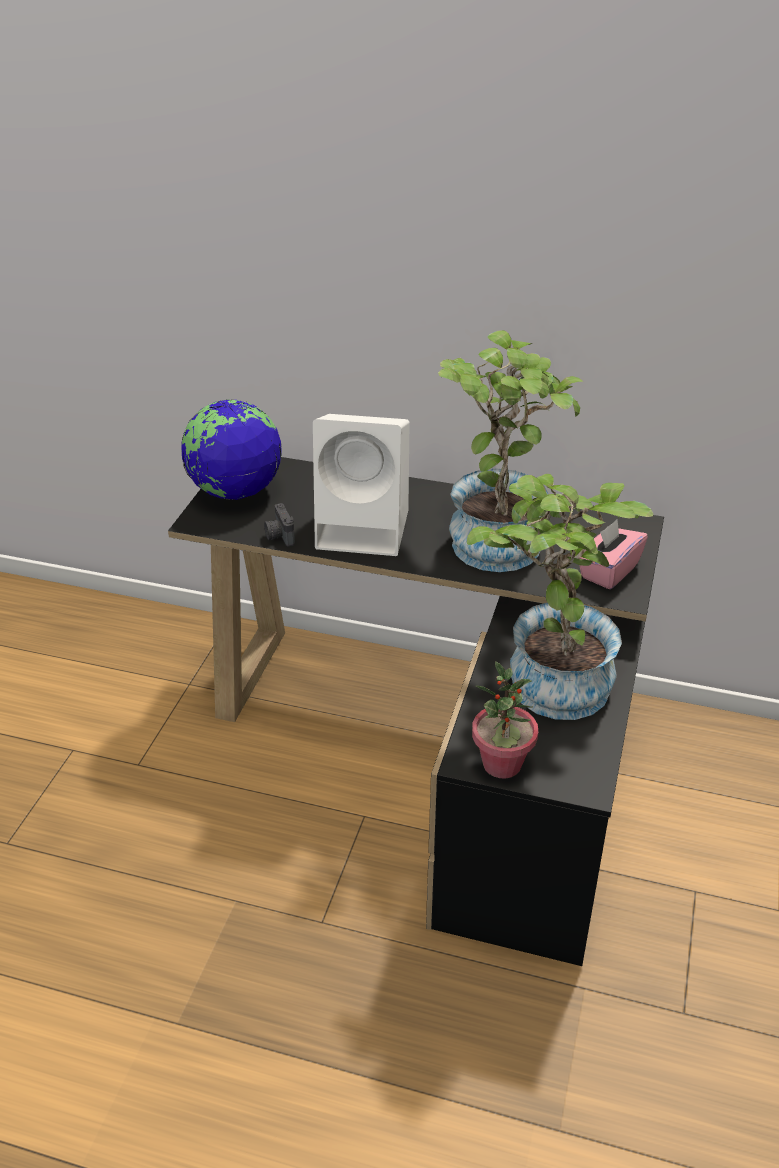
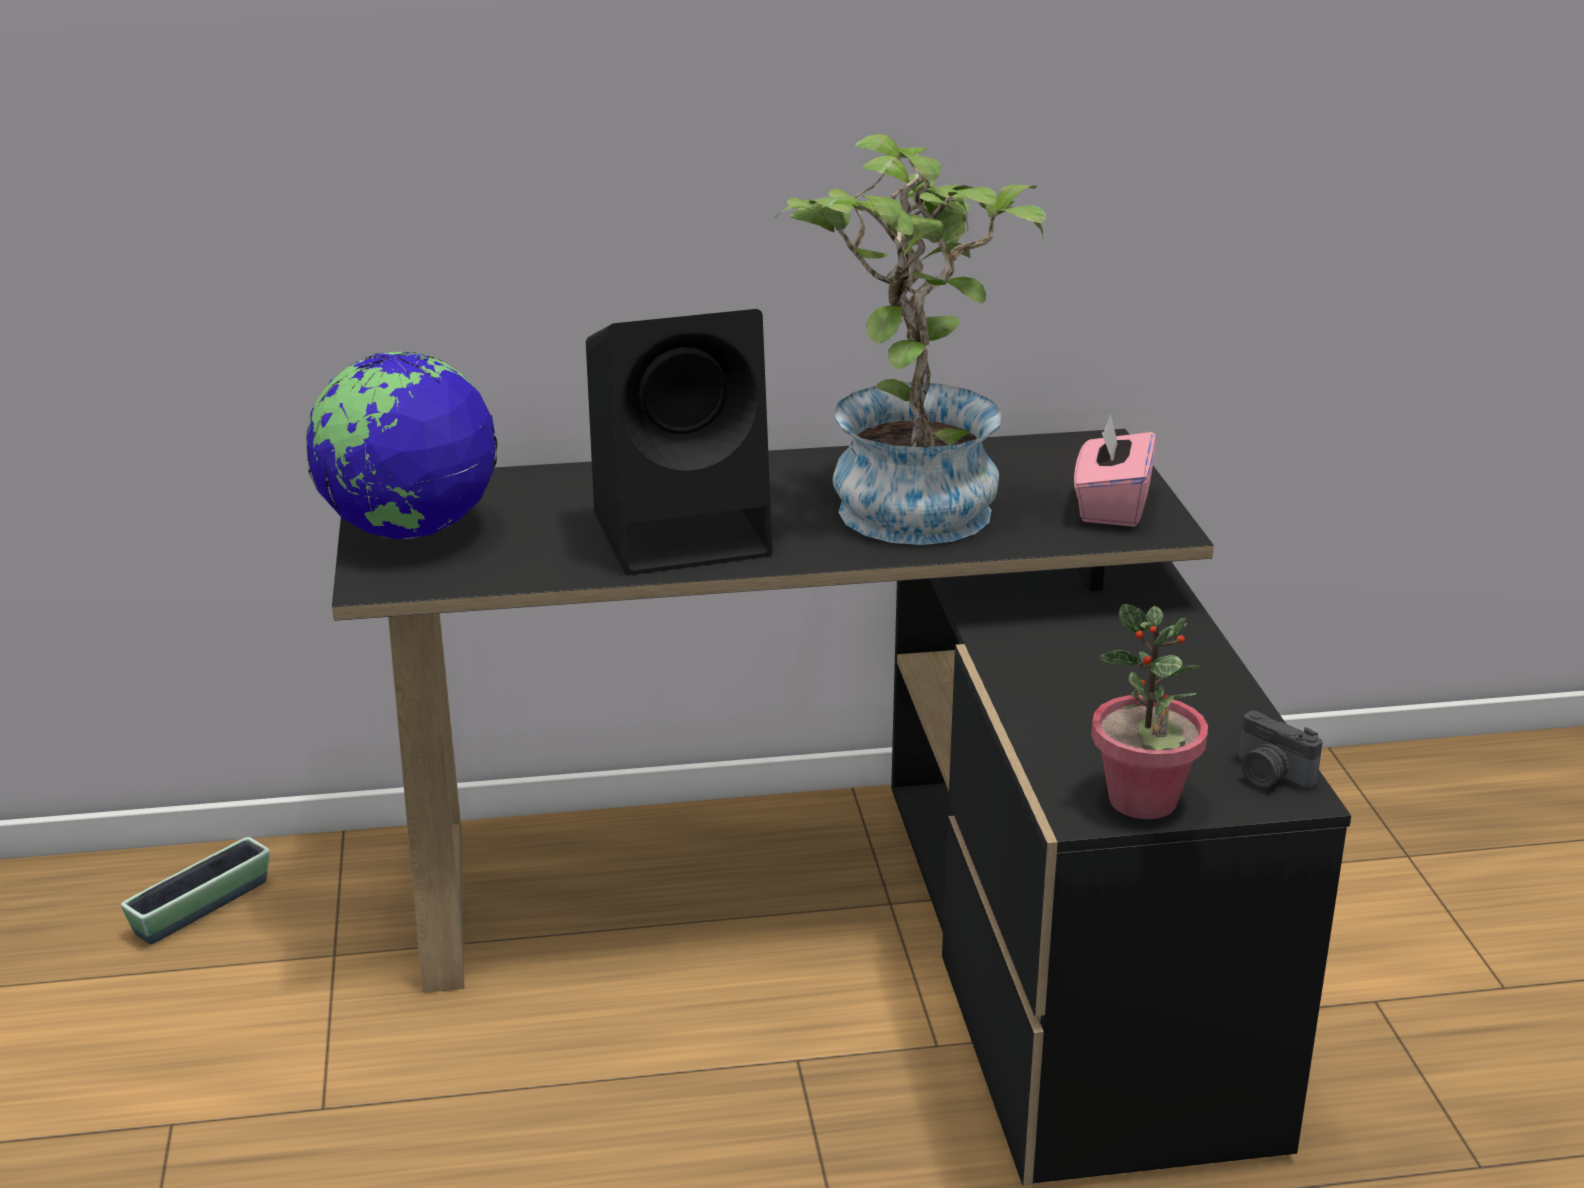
camera: 25 degrees left, 10 degrees down
camera [264,503,295,546] -> camera moved to [1239,711,1323,790]
white speaker [313,414,410,556] -> black speaker [586,309,773,575]
potted plant [467,474,653,720] -> none
none -> planter [121,837,270,944]

